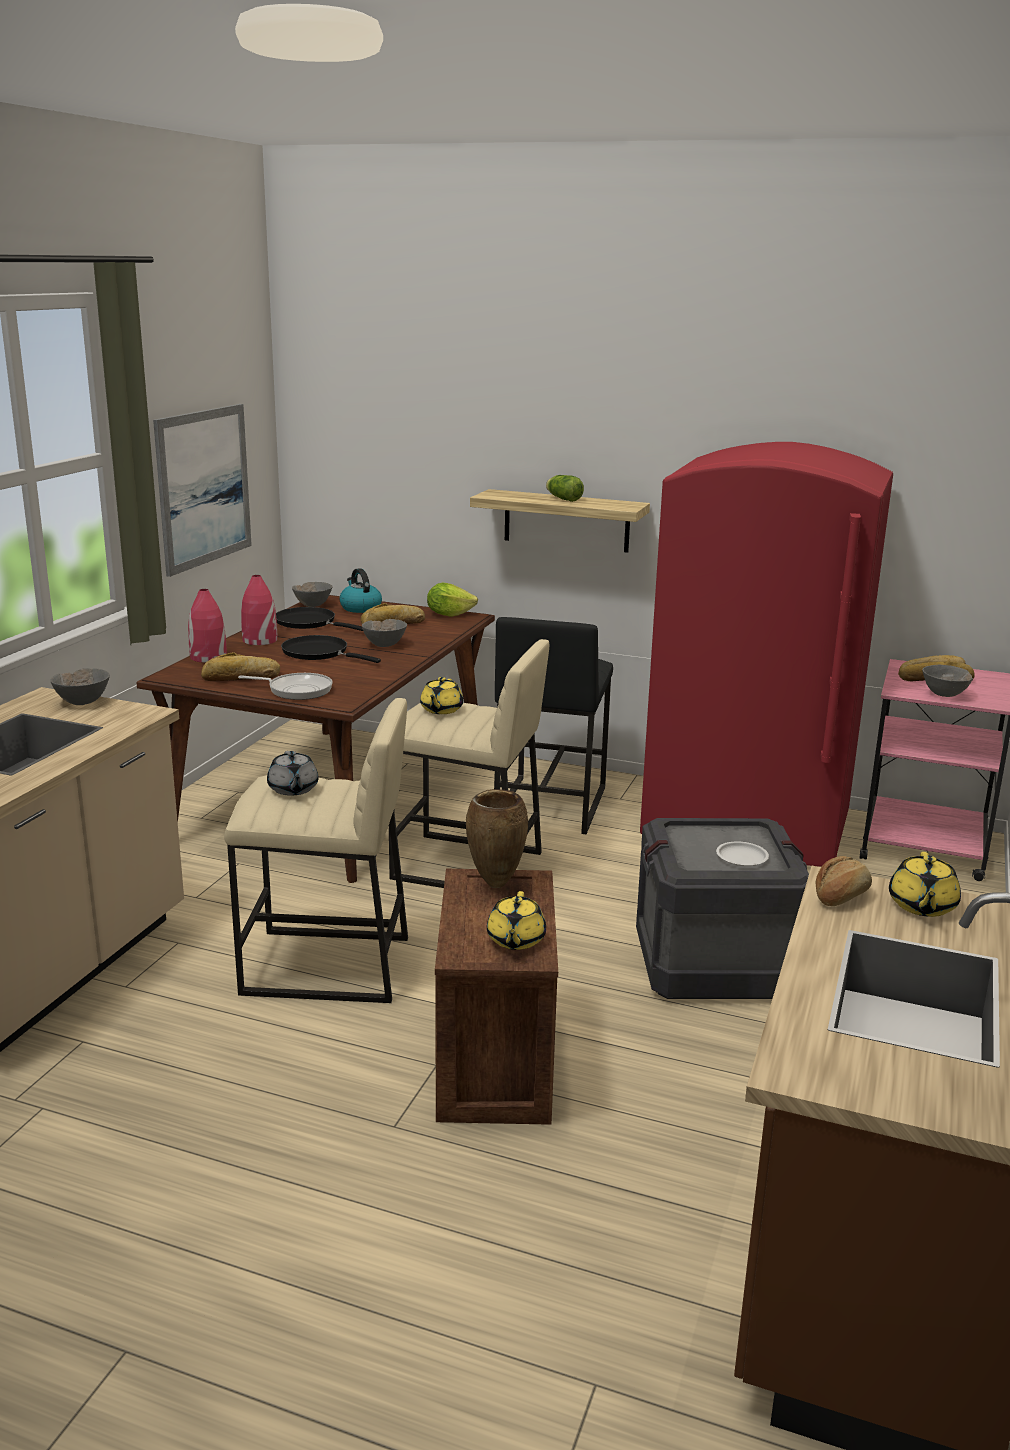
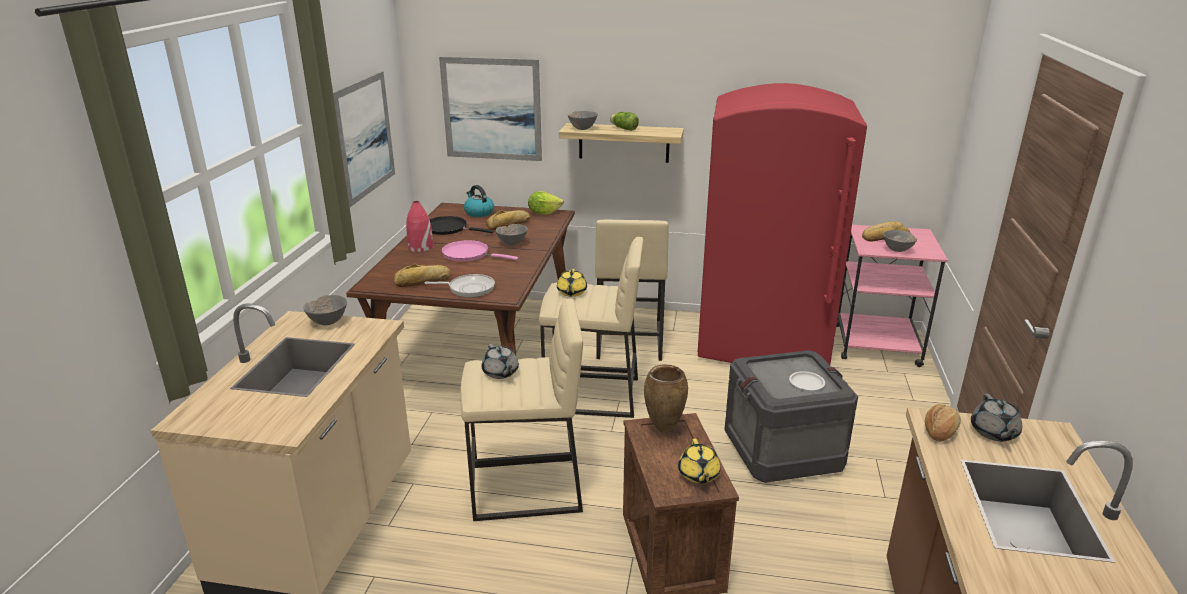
camera: 10 degrees left, 5 degrees up
red vase [188,589,227,663] -> none
black frying pan [281,635,381,663] -> pink frying pan [441,240,518,262]
grey bowl [292,582,333,607] -> grey bowl moved to [568,111,598,130]
black stool [494,617,613,835] -> beige stool [595,220,669,361]
yellow teapot [889,852,961,917] -> grey teapot [971,394,1022,441]
none -> picture [439,56,542,161]

